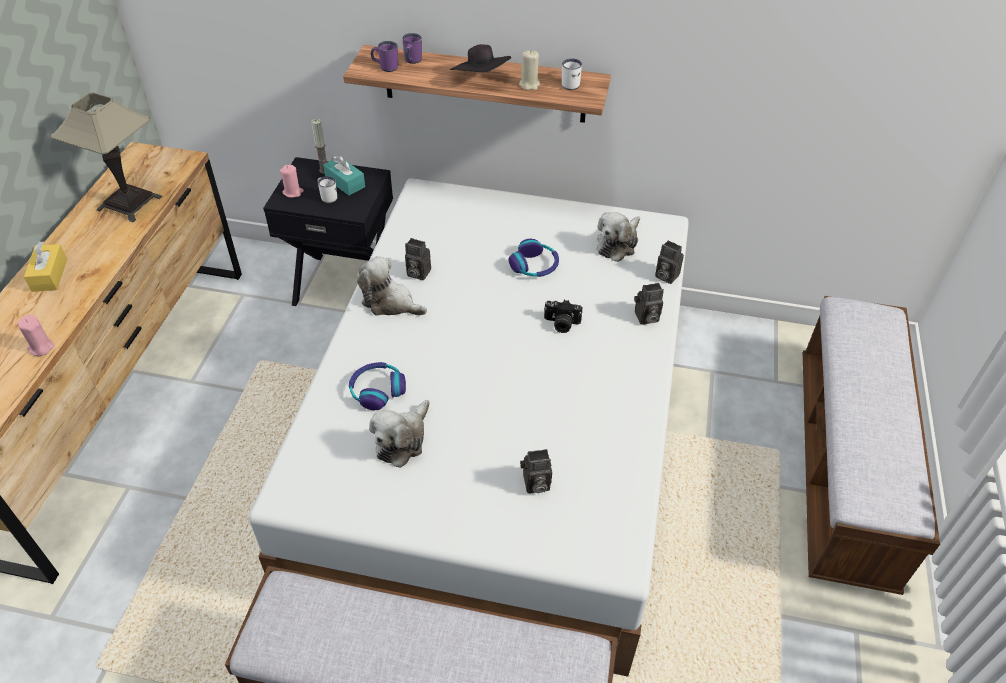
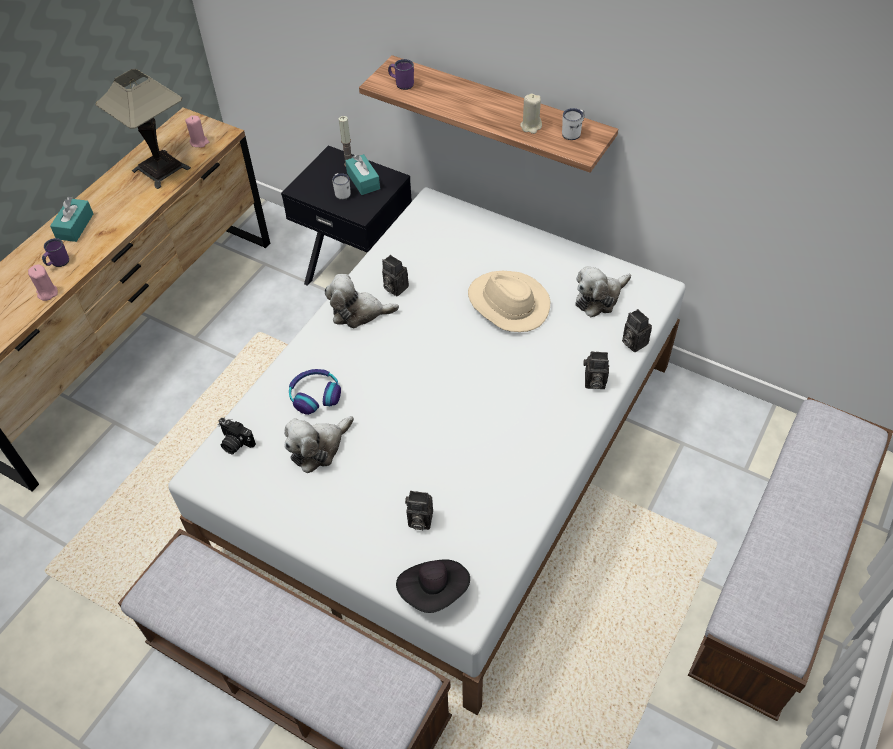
camera: 20 degrees right, 5 degrees up
yellow tissue box [24,242,67,292] -> turquoise tissue box [50,197,93,242]
pink candle [280,165,304,198] -> pink candle moved to [185,115,209,148]
plush toy [357,256,427,316] -> plush toy turned 45 degrees counterclockwise [325,274,399,328]
purple mug [402,33,422,64] -> purple mug moved to [42,238,69,267]
black hat [450,44,511,72] -> black hat moved to [396,559,470,613]
headphones [509,239,559,277] -> beige hat [468,271,550,332]
camera [544,300,582,333] -> camera moved to [218,418,256,455]

